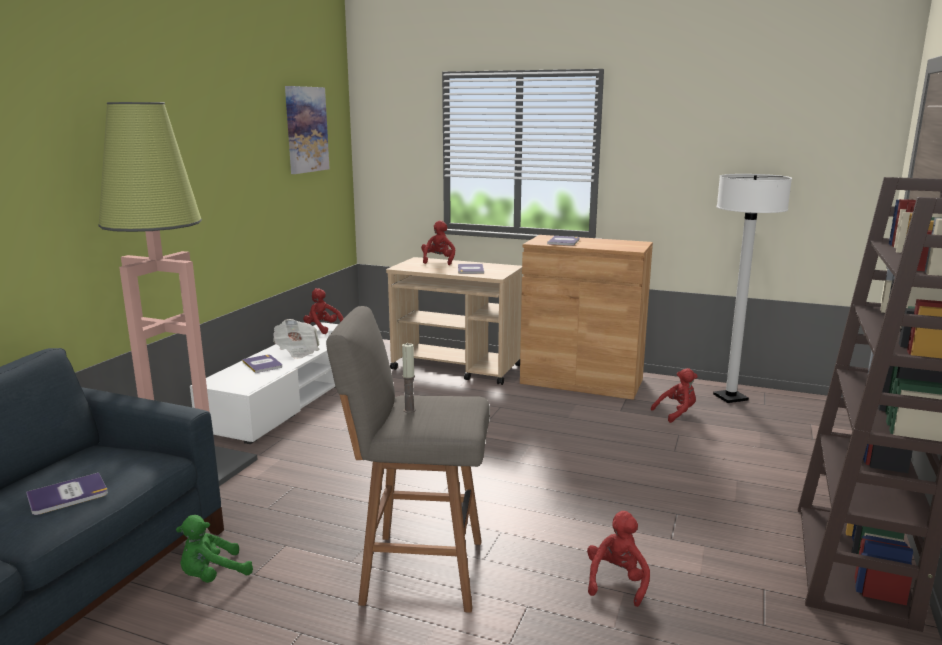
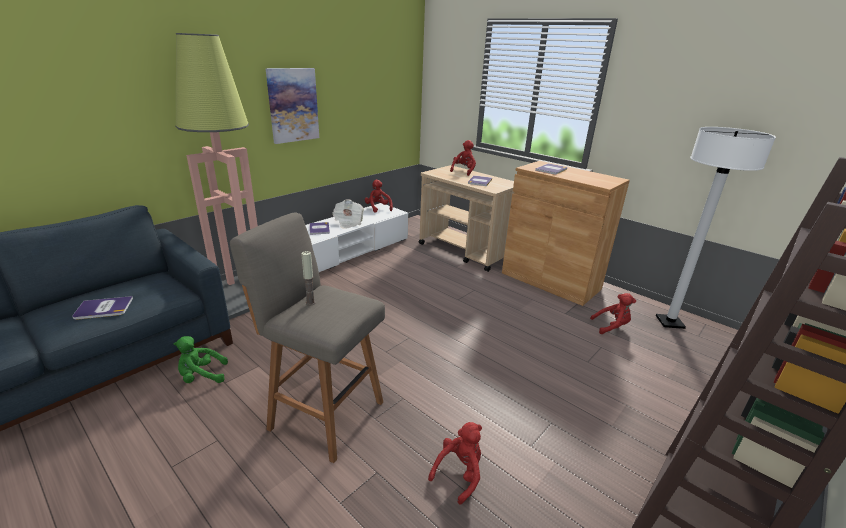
camera: 20 degrees right, 10 degrees up
picture [285,86,330,174] -> picture moved to [265,68,319,144]

